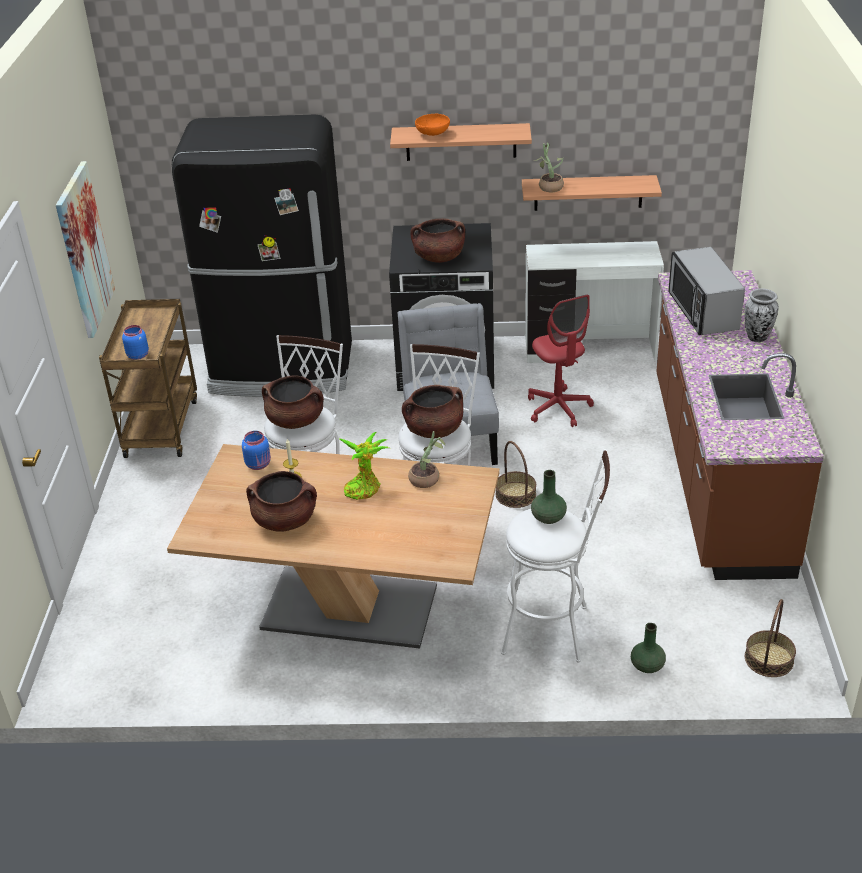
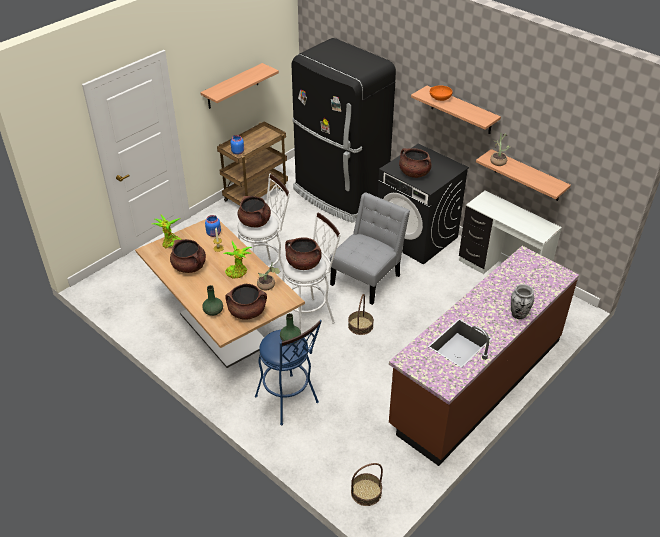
camera: 40 degrees right, 5 degrees up
picture [56,161,115,338] -> shelf [200,63,279,109]
white stool [501,449,610,663] -> blue stool [255,320,322,425]
red office chair [528,295,594,427] -> none
green vase [631,623,666,673] -> green vase moved to [202,285,223,316]
microwave [668,247,745,335] -> none
none -> potted plant [152,214,182,249]
none -> brown cooking pot [225,284,267,320]

